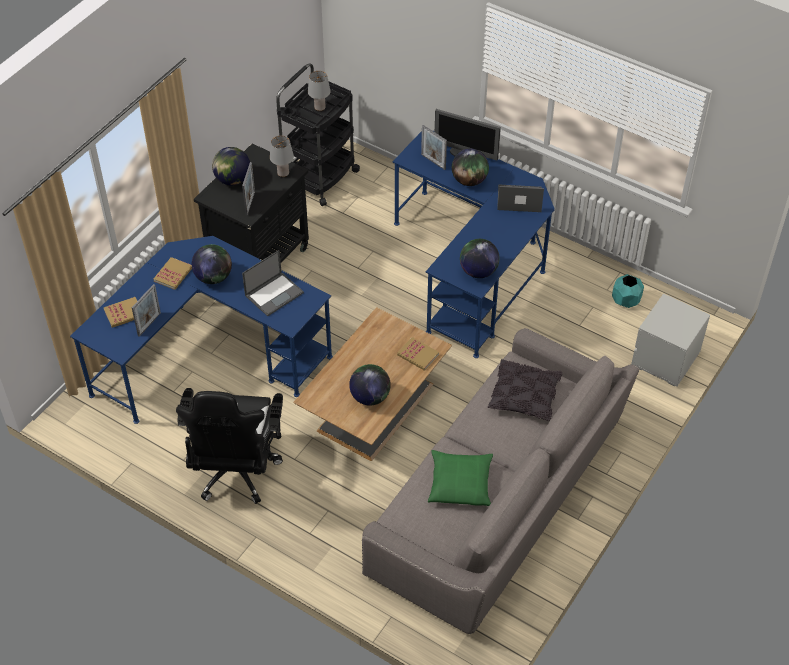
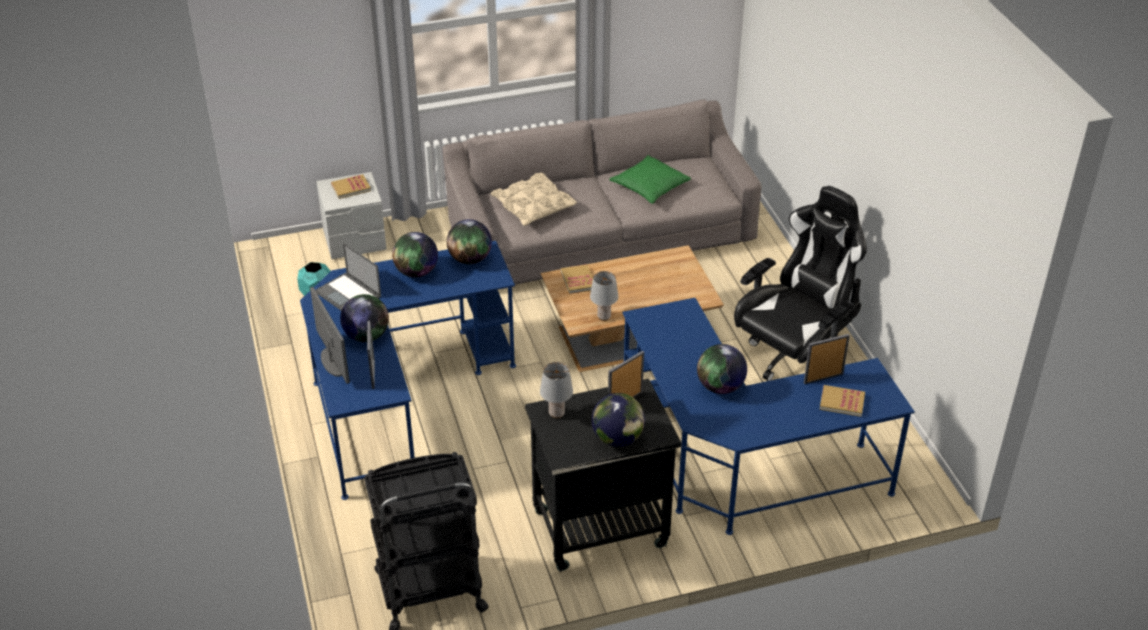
camera: 140 degrees left, 10 degrees down
book [153,257,192,290] -> book moved to [331,174,371,199]
laptop [242,250,304,316] -> none
grey table lamp [308,71,331,111] -> grey table lamp moved to [590,271,618,321]
globe [349,364,391,406] -> globe moved to [392,232,438,278]
black pillow [488,359,562,421] -> beige pillow [490,173,577,226]

